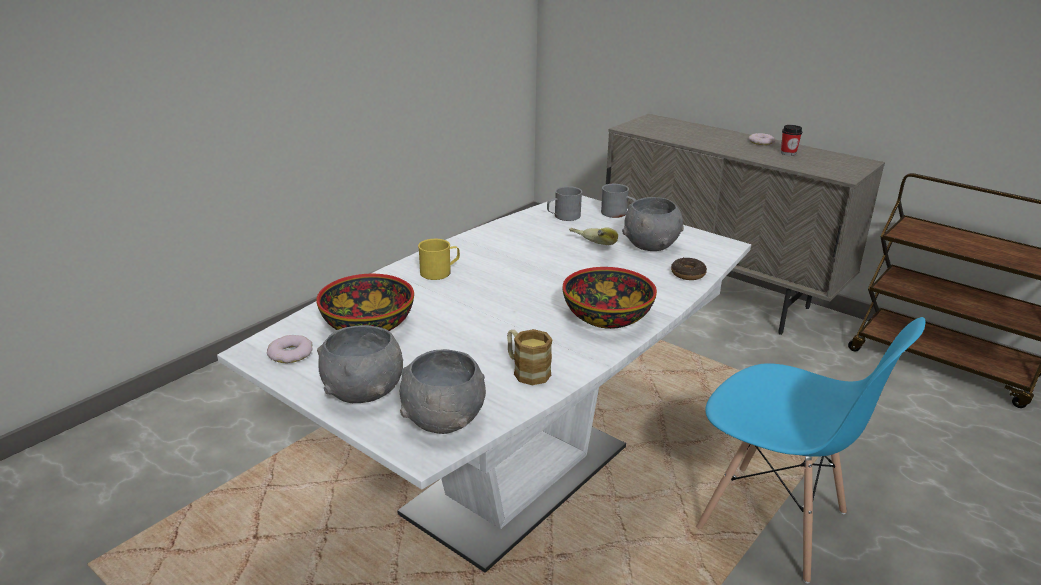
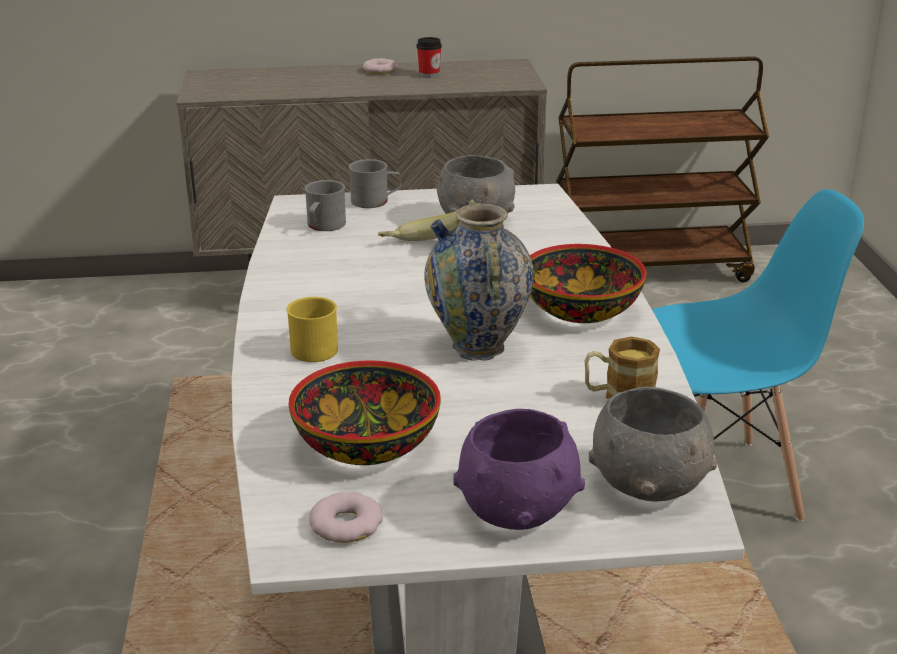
camera: 45 degrees left, 0 degrees up
grey bowl [317,325,403,403] -> purple bowl [453,409,585,530]
donut [671,257,707,280] -> none
none -> vase [424,199,534,361]

